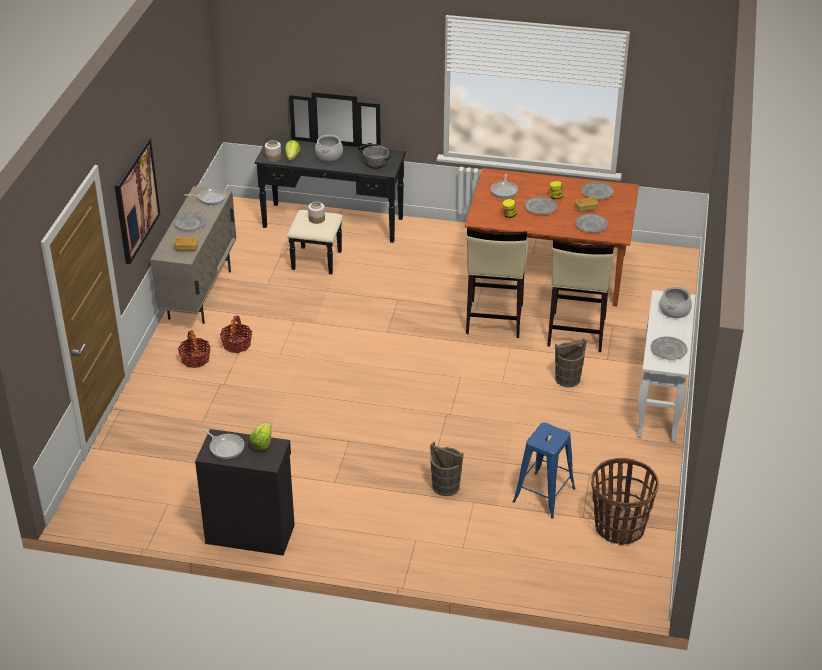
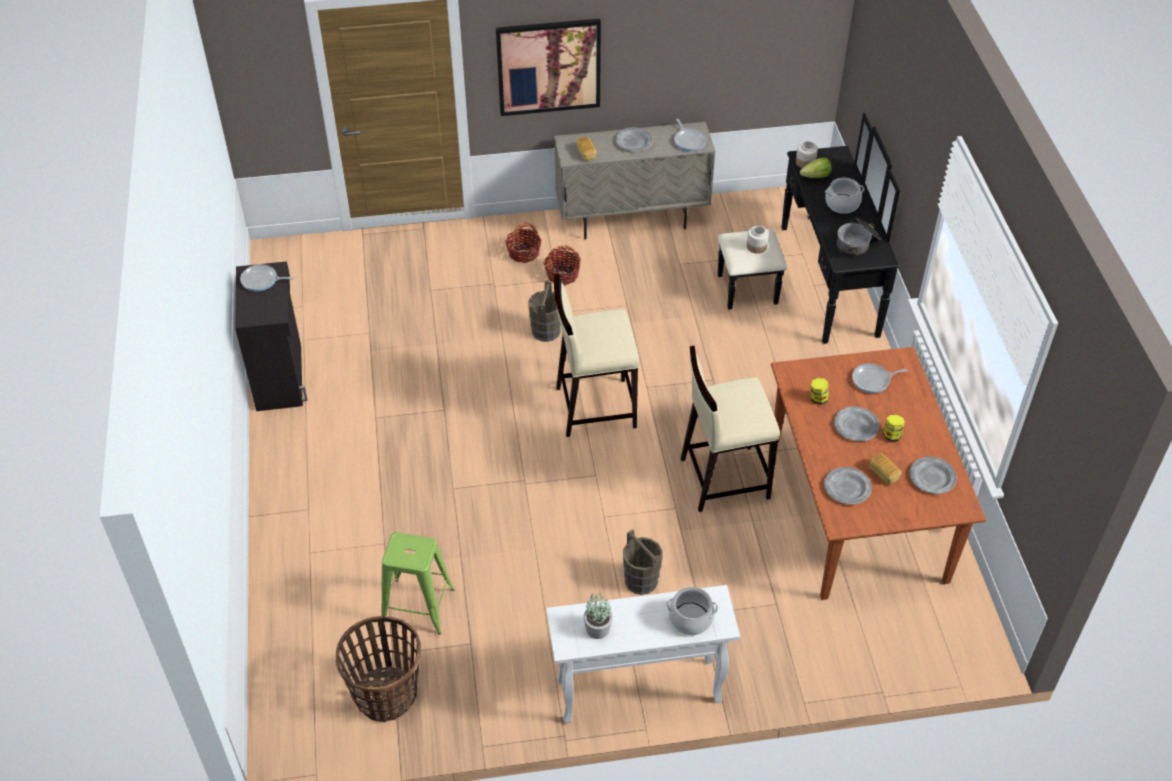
camera: 70 degrees right, 10 degrees up
frying pan [202,429,244,459] -> frying pan turned 75 degrees clockwise [240,264,294,291]
lettuce [249,423,271,450] -> none
brown bucket [430,441,464,496] -> brown bucket moved to [528,280,561,342]
blue stool [513,422,576,519] -> green stool [381,532,455,635]
beige stool [547,239,614,352] -> beige stool moved to [554,274,639,437]
grey plate [650,337,687,360] -> potted plant [583,592,613,639]

